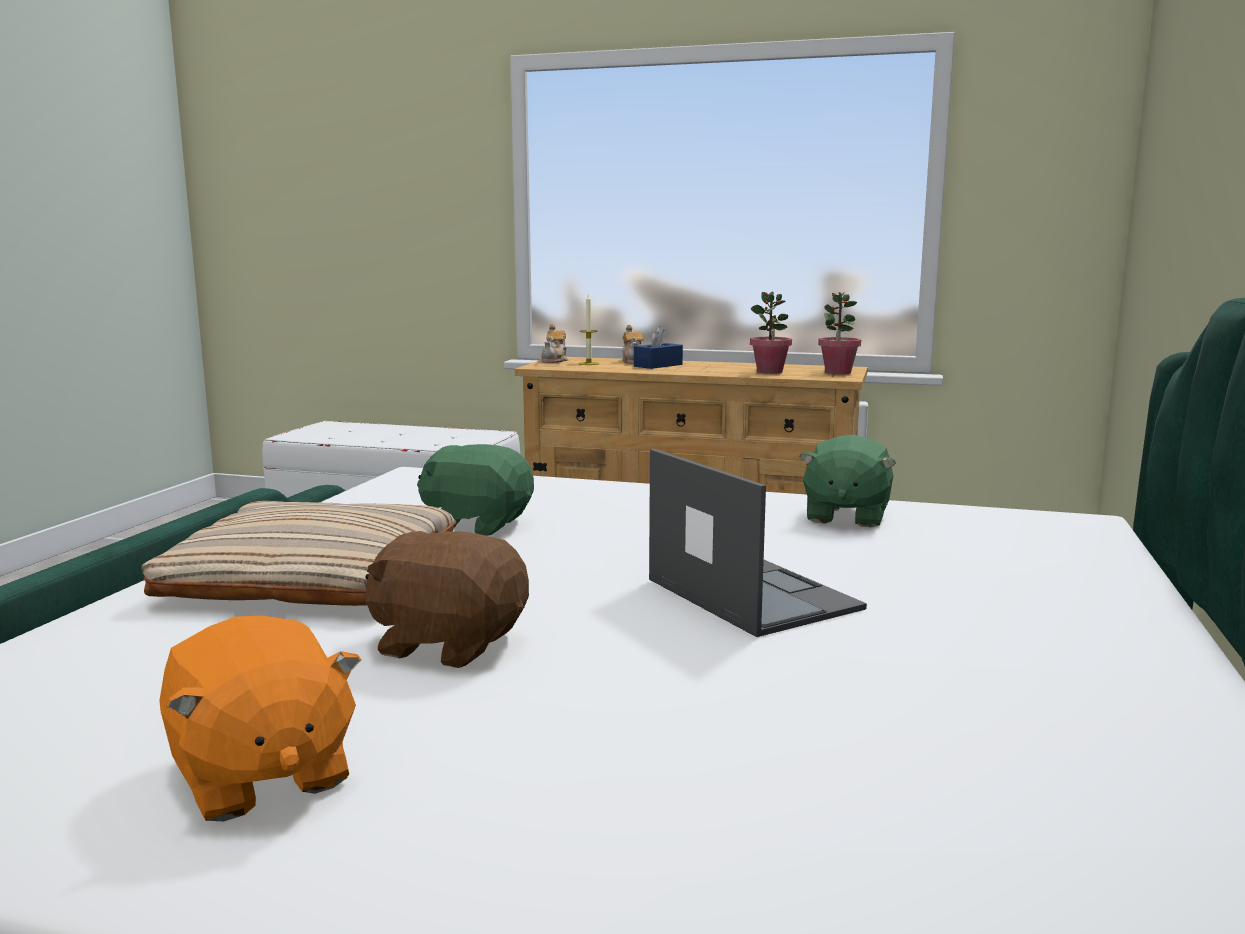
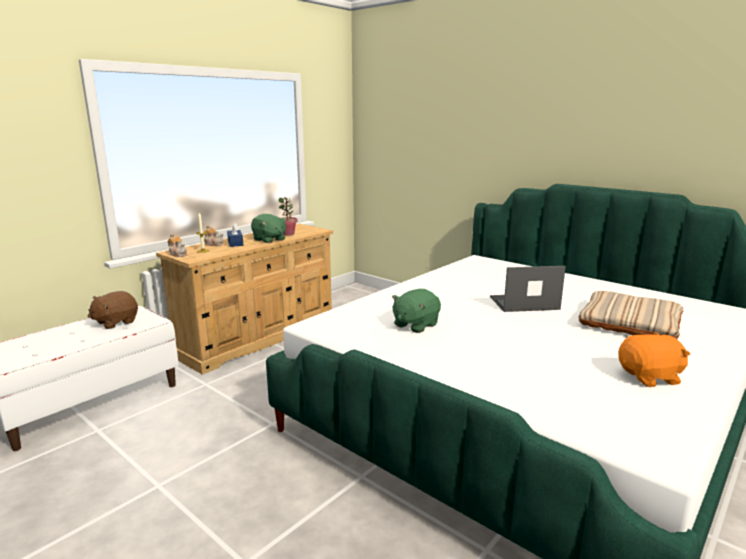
camera: 65 degrees left, 5 degrees up
beige pillow [141,501,456,606] -> beige pillow moved to [578,291,683,339]
brown plush toy [365,529,529,668] -> brown plush toy moved to [88,291,138,329]
green plush toy [799,435,896,527] -> green plush toy moved to [251,214,287,243]
potted plant [818,292,861,374] -> none

